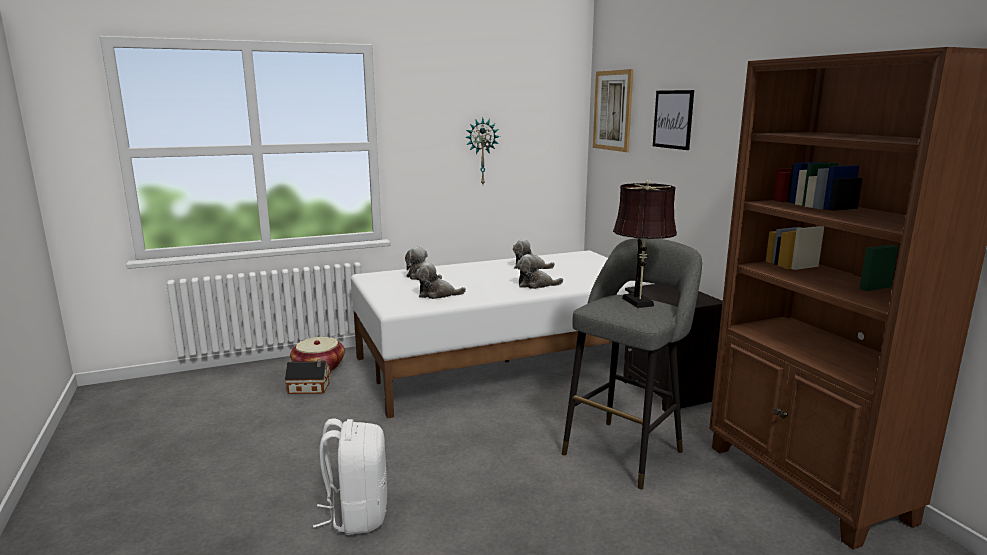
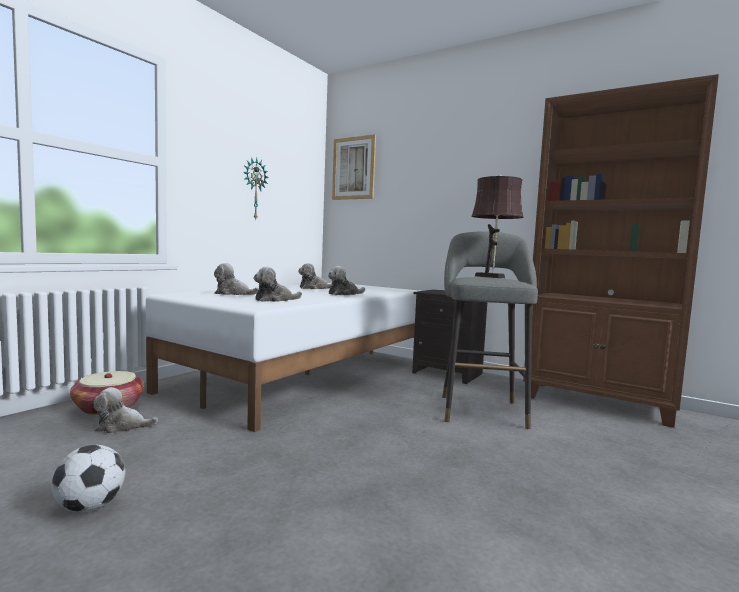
camera: 35 degrees left, 10 degrees down
toy house [285,359,330,394] -> plush toy [94,387,158,434]
white backpack [313,418,387,535] -> none
picture [653,90,694,150] -> none
none -> football [51,445,125,513]

